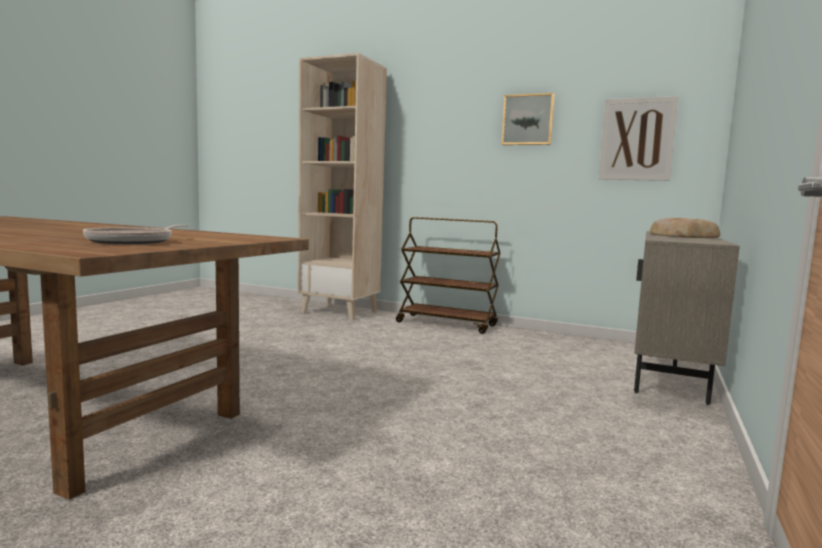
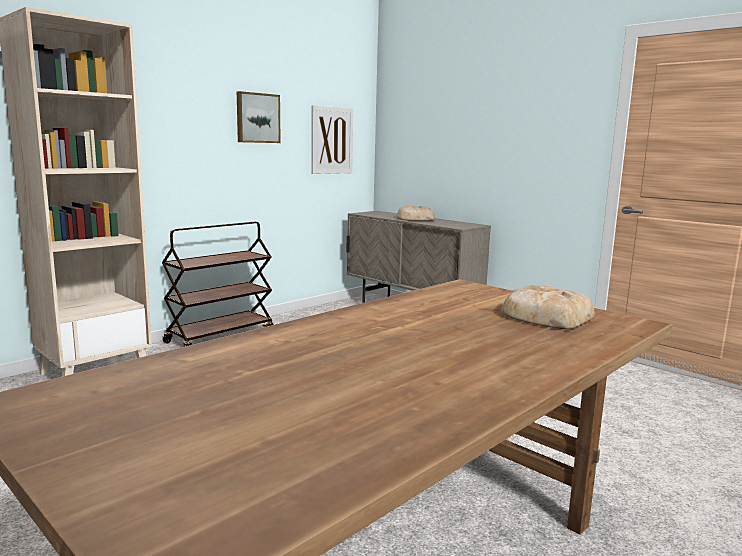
camera: 70 degrees left, 5 degrees up
frying pan [83,225,188,244] -> bread [501,285,595,329]

